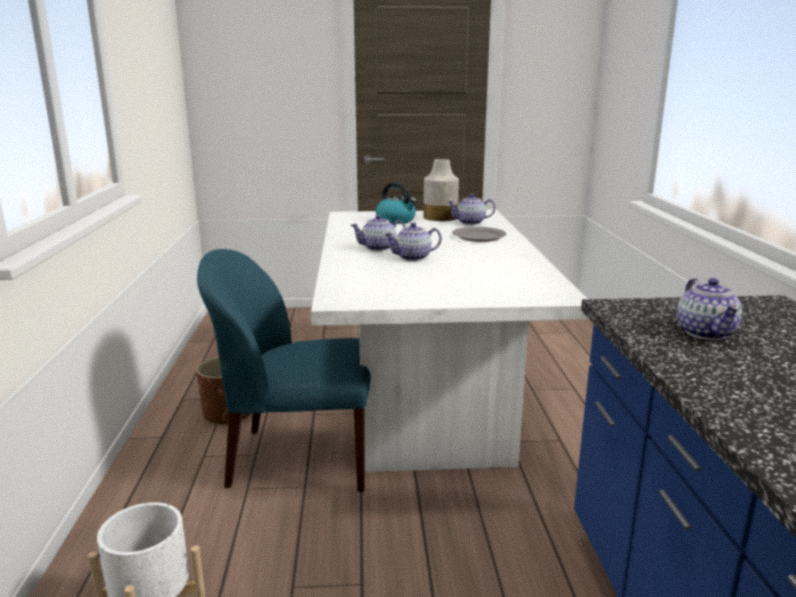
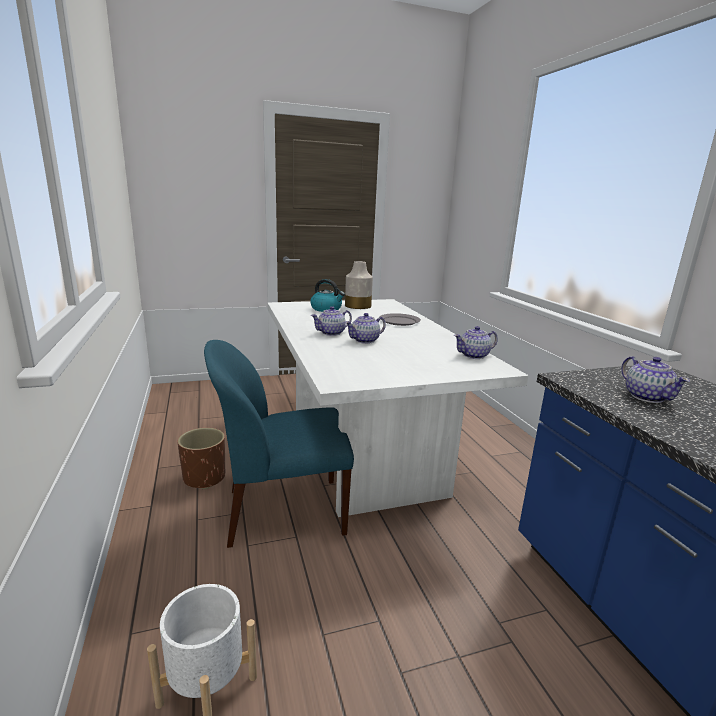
camera: 15 degrees left, 0 degrees up
teapot [448,194,495,225] -> teapot moved to [454,326,498,359]

